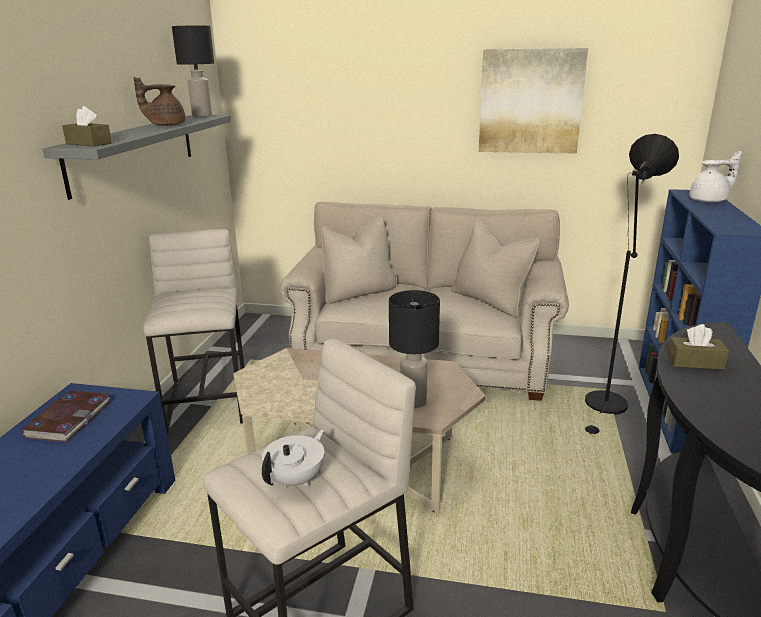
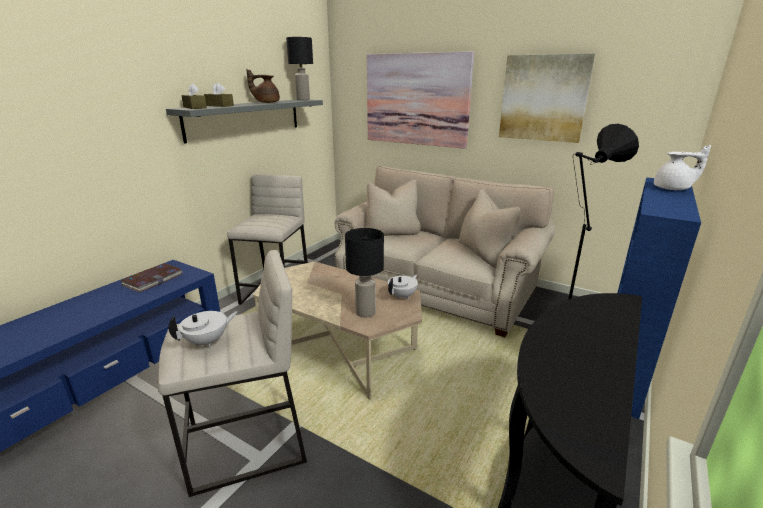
camera: 20 degrees right, 0 degrees up
brown tissue box [667,324,729,370] -> brown tissue box moved to [204,82,234,107]
none -> picture [367,51,474,149]
none -> white teapot [388,275,418,299]

